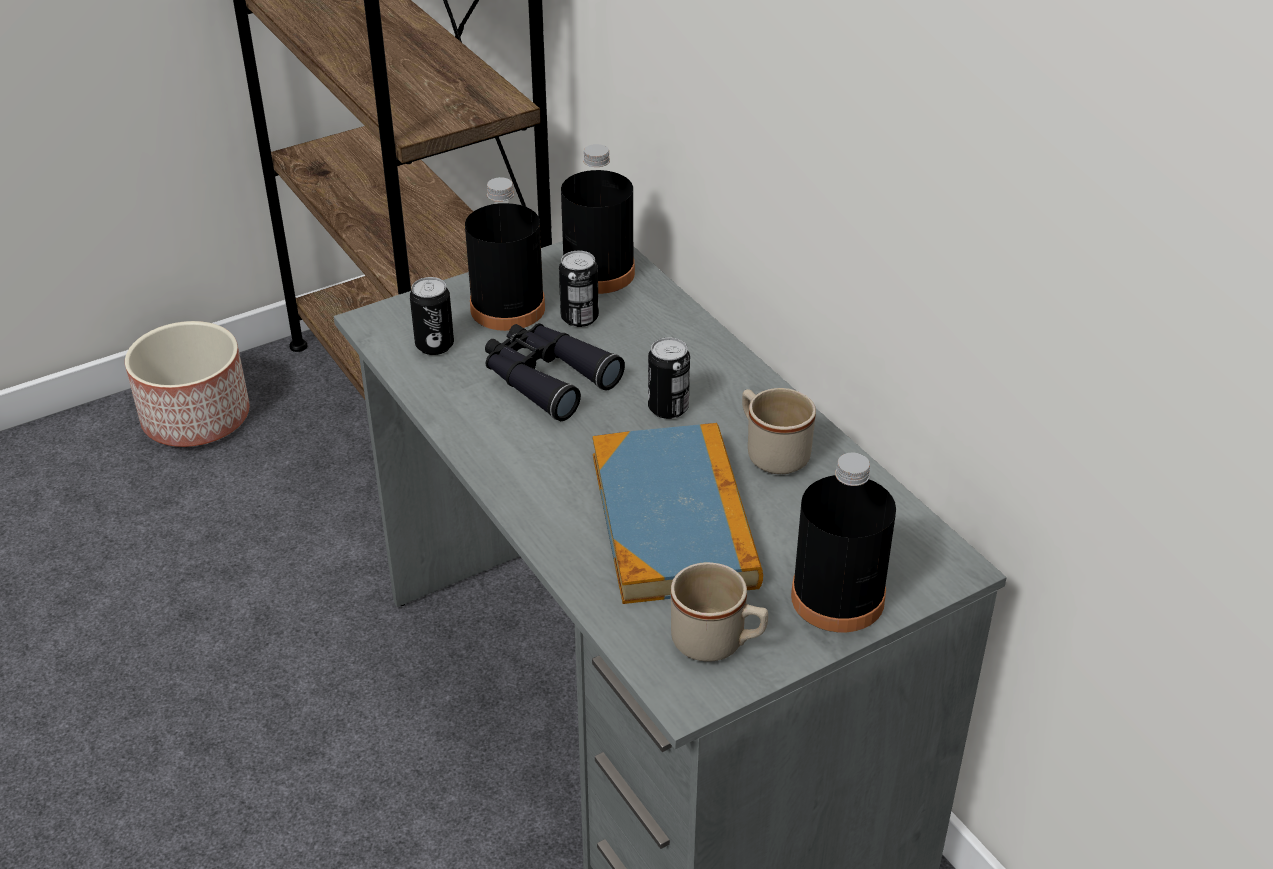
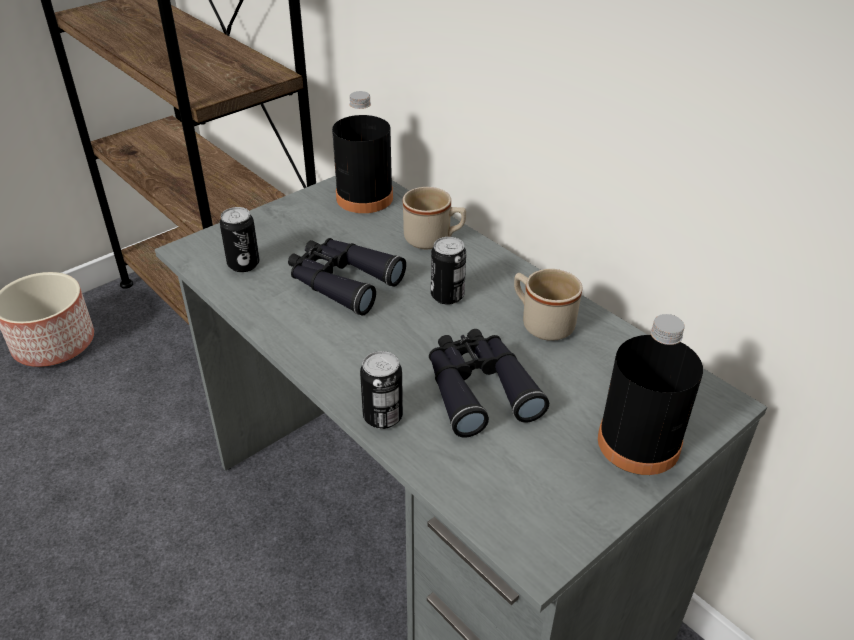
camera: 10 degrees left, 0 degrees up
black bottle [465,177,545,331] -> none
can [559,251,599,327] -> can moved to [360,351,403,429]
book [592,423,763,604] -> black binoculars [429,329,549,438]
beige mug [671,562,768,662] -> beige mug moved to [403,187,466,249]

